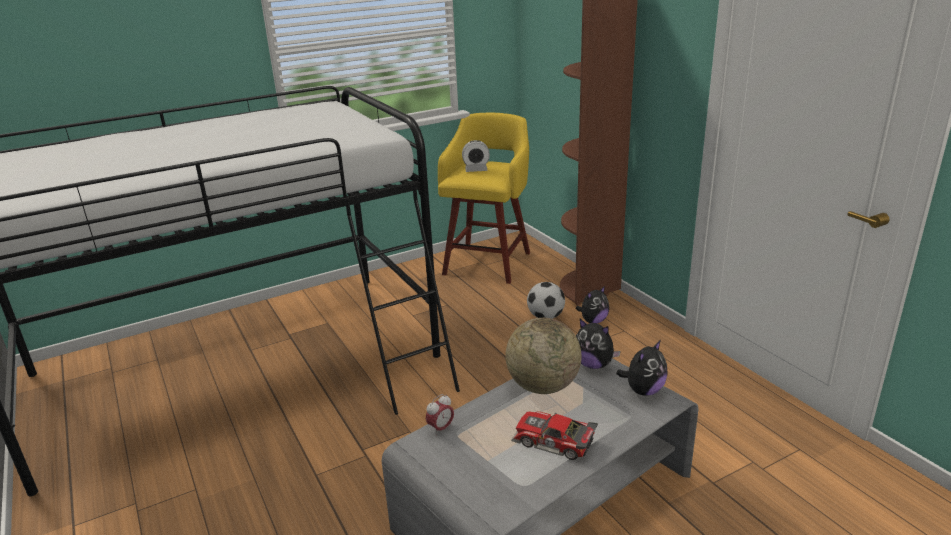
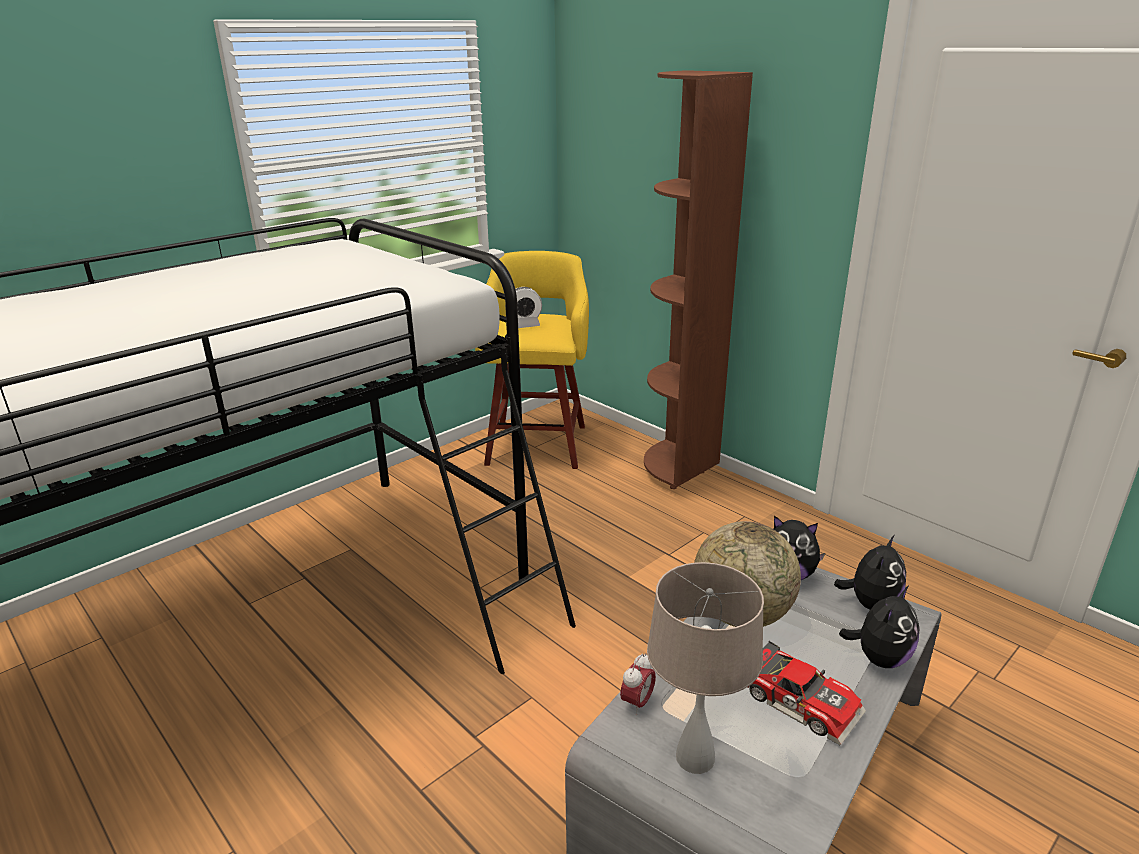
camera: 15 degrees left, 0 degrees up
toy car [511,411,598,460] -> toy car turned 150 degrees counterclockwise [747,641,866,745]
football [527,282,565,319] -> none
plush toy [576,286,609,323] -> plush toy moved to [839,585,920,668]
none -> beige table lamp [647,562,764,774]

